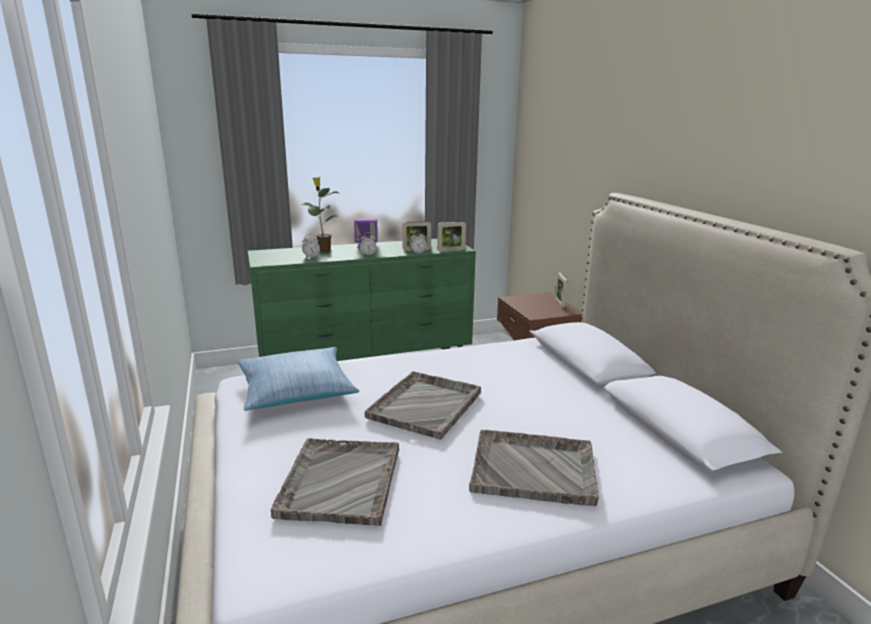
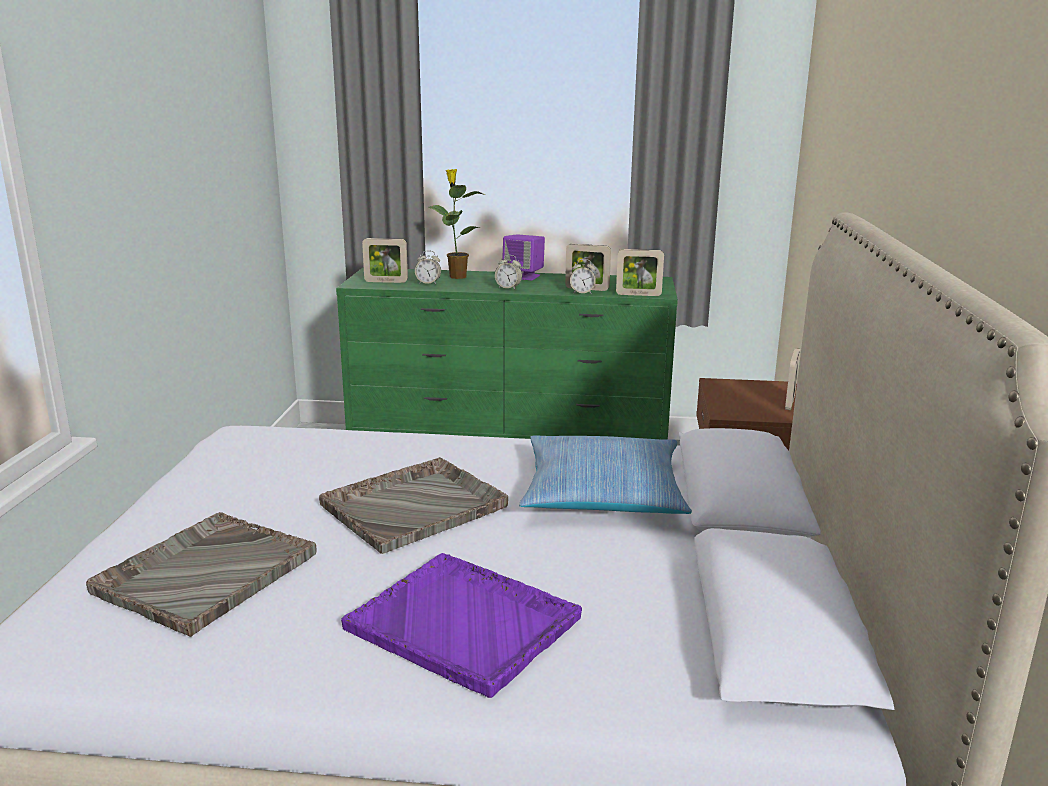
camera: 25 degrees right, 0 degrees up
pillow [237,347,359,411] -> pillow moved to [519,435,692,514]
grey tray [469,430,599,506] -> purple tray [341,553,582,698]
none -> picture frame [362,238,408,283]

